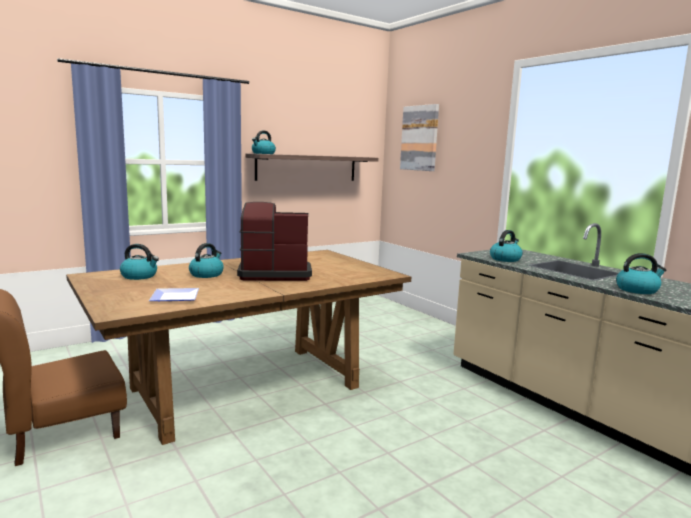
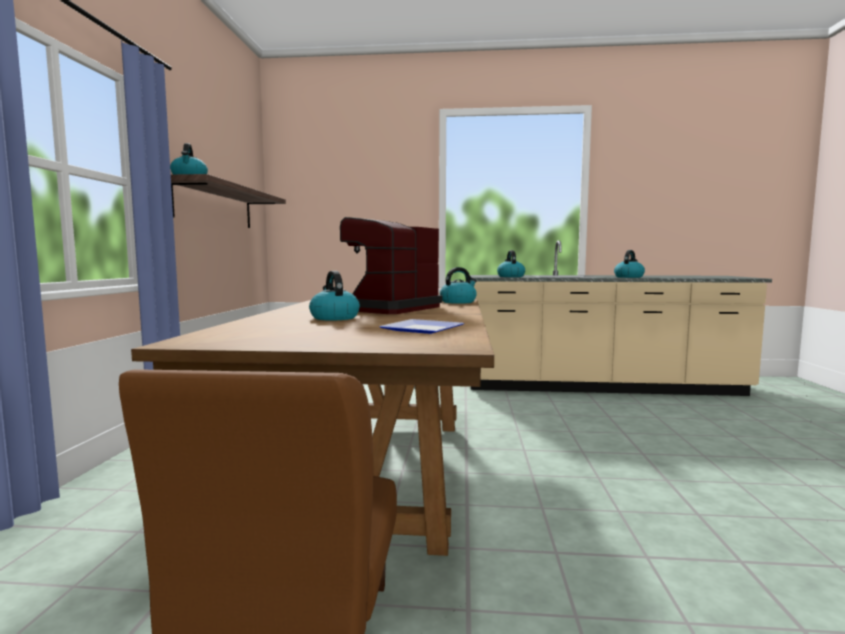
camera: 50 degrees left, 5 degrees down
kettle [120,244,159,280] -> kettle moved to [440,267,477,304]
picture [400,104,439,171] -> none

